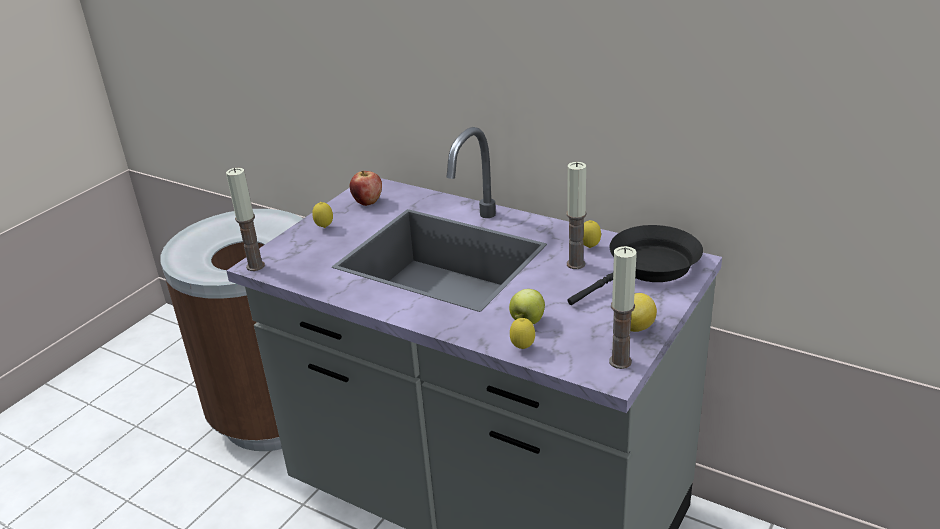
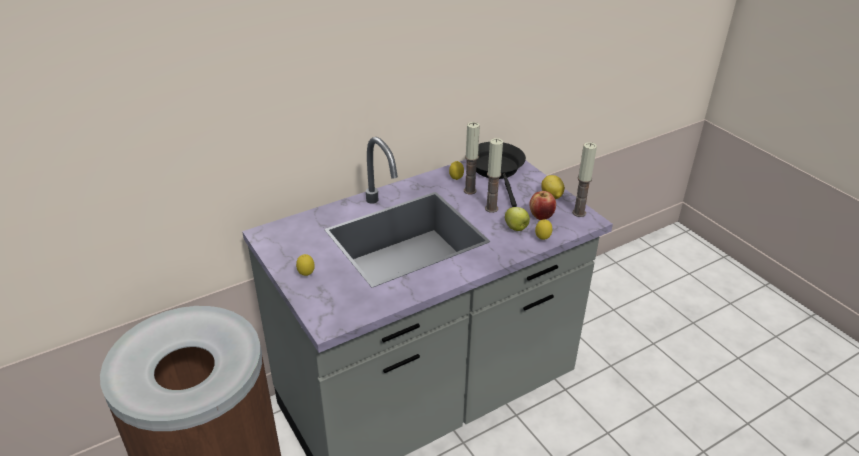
camera: 65 degrees left, 5 degrees up
candle [226,168,265,271] -> candle moved to [485,138,503,213]
apple [350,171,382,206] -> apple moved to [529,191,556,220]

